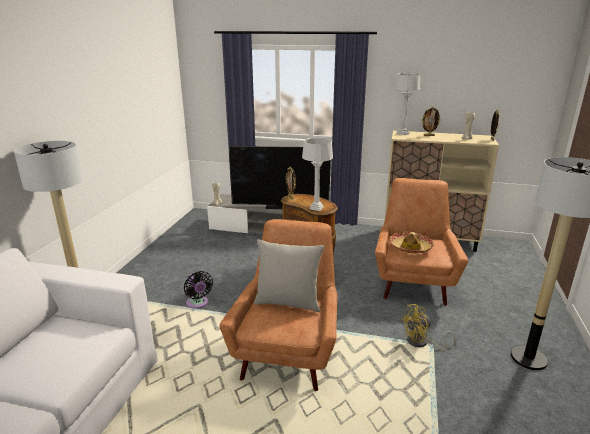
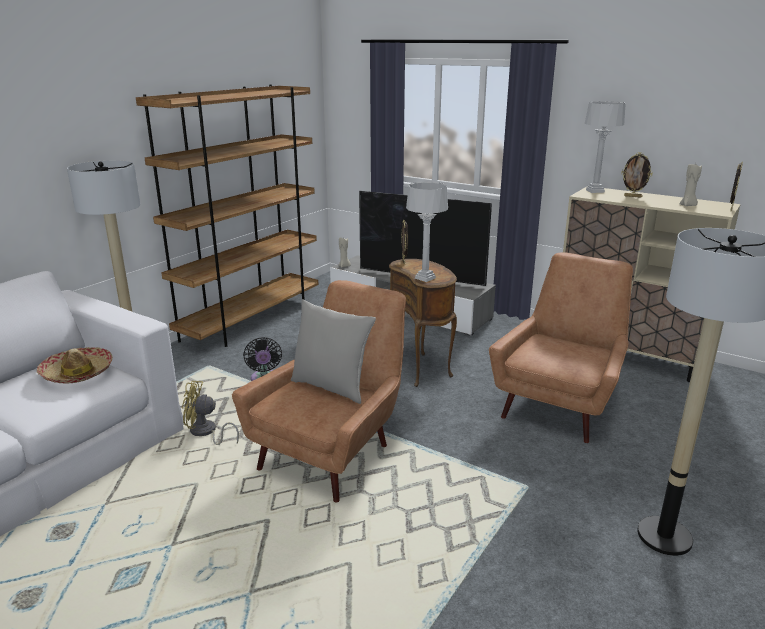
camera: 20 degrees right, 0 degrees up
hat [390,231,434,253] -> hat moved to [37,347,113,383]
yellow fan [401,304,456,351] -> yellow fan moved to [182,381,239,445]
none -> brown bookcase [136,85,319,347]

